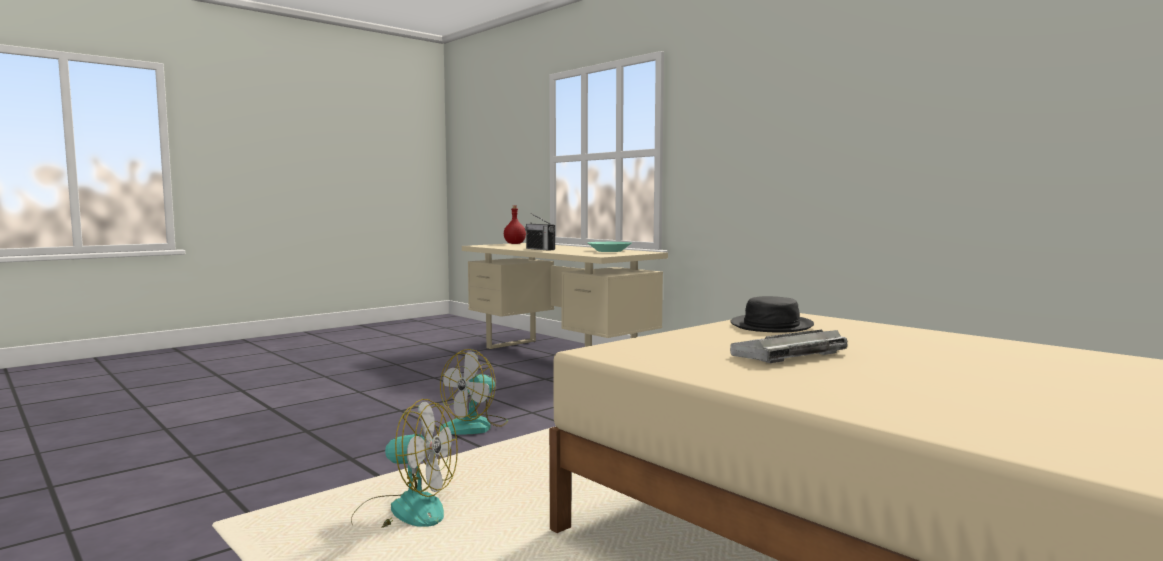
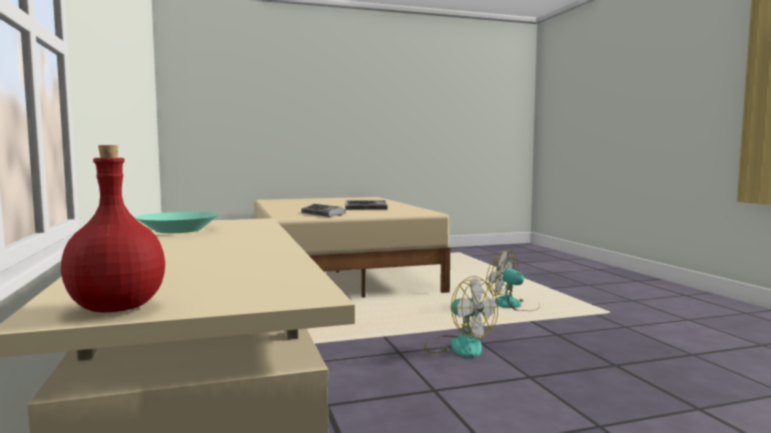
camera: 155 degrees left, 0 degrees up
fan [440,349,508,435] -> fan turned 75 degrees clockwise [424,276,498,358]
radio [525,213,555,251] -> none
black hat [730,296,814,333] -> keyboard [301,204,346,217]

